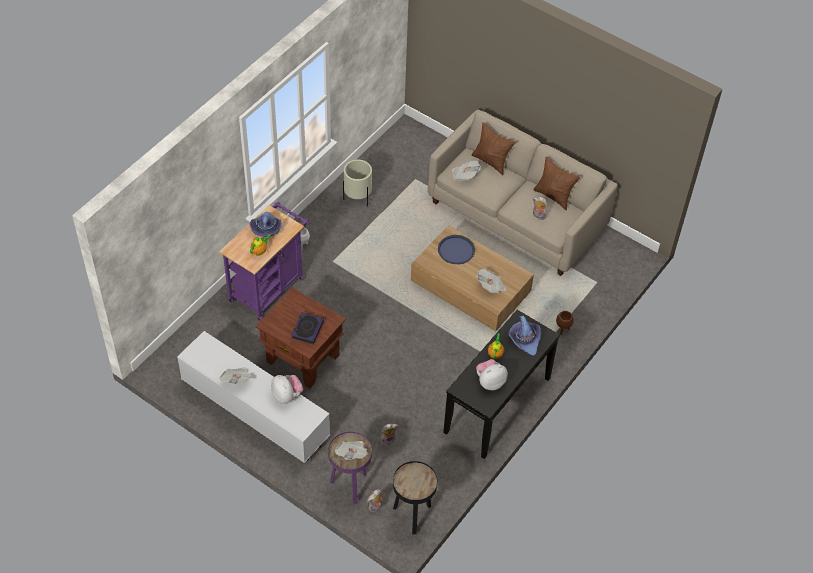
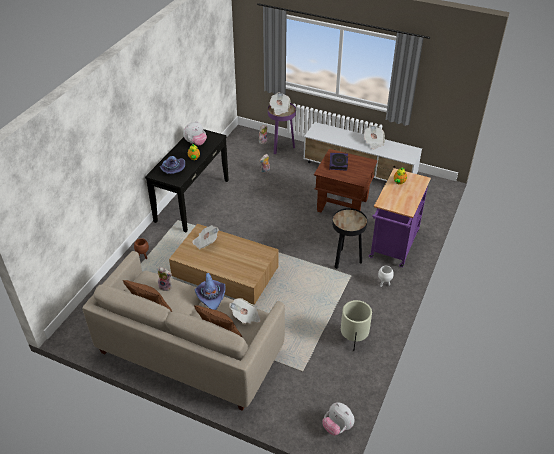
camera: 170 degrees right, 10 degrees down
purple hat [249,212,282,237] -> purple hat moved to [194,273,226,310]
plush toy [271,375,303,404] -> plush toy moved to [322,402,355,435]
black side table [393,461,437,534] -> black side table moved to [332,208,367,269]
blue tray [438,235,475,264] -> none

